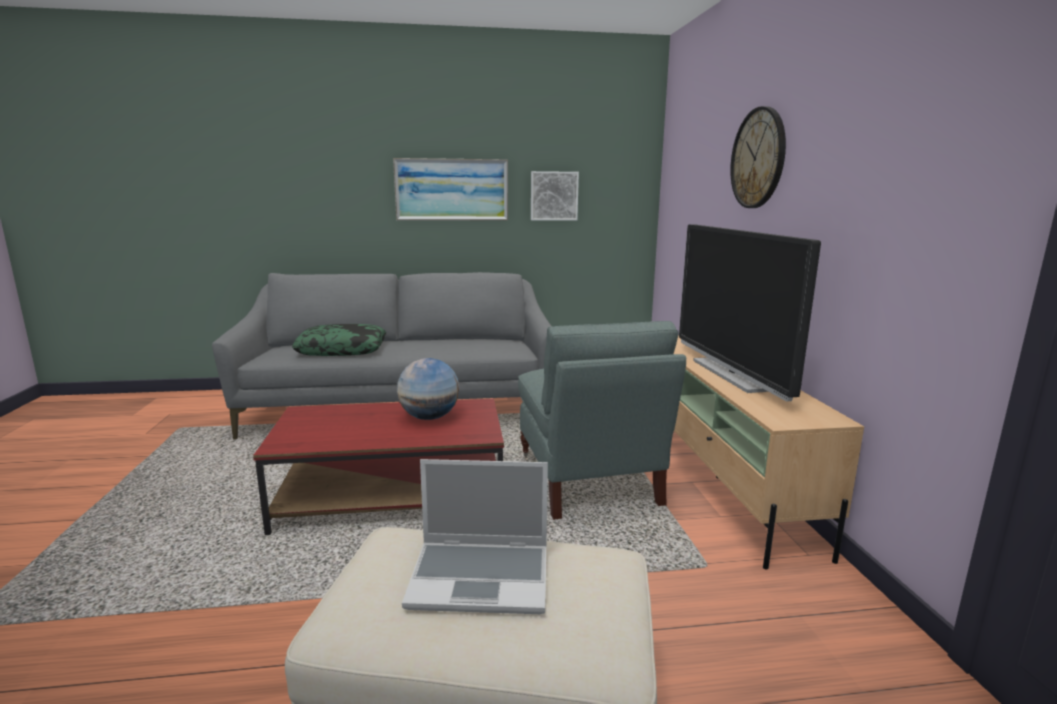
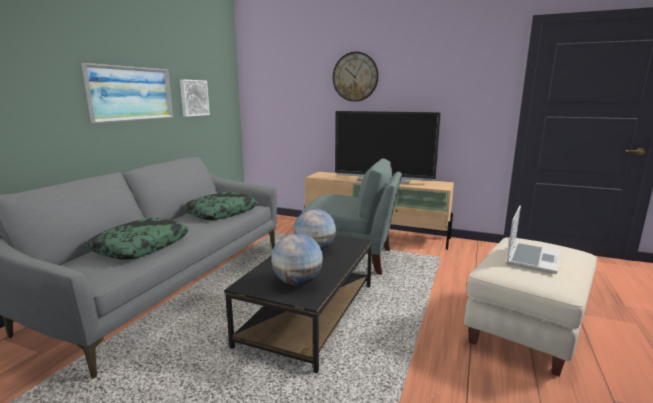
camera: 60 degrees left, 0 degrees up
red coffee table [253,399,504,535] -> black coffee table [224,235,373,373]
none -> pillow [183,192,258,220]
none -> globe [271,233,323,285]

